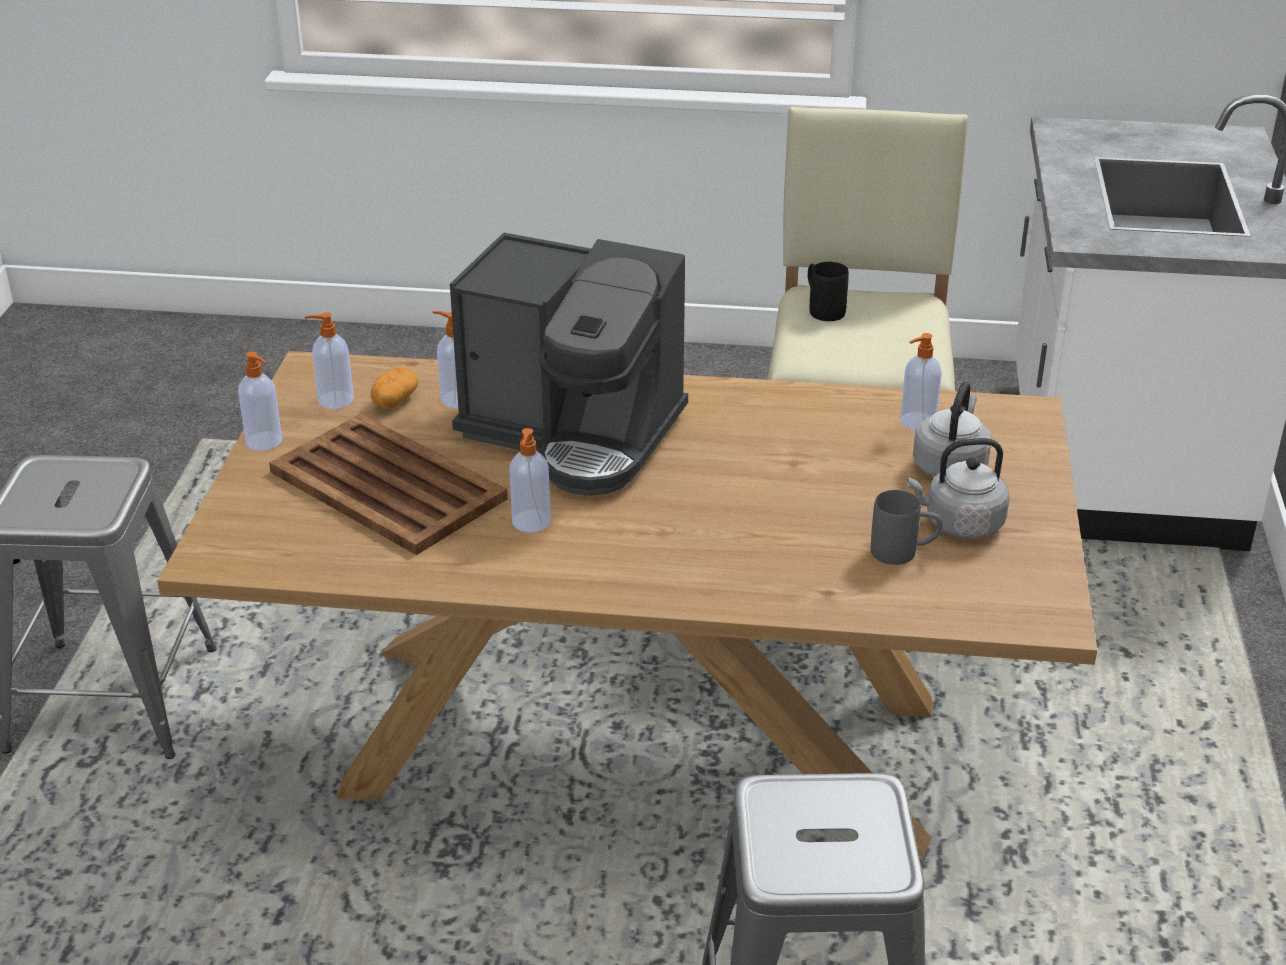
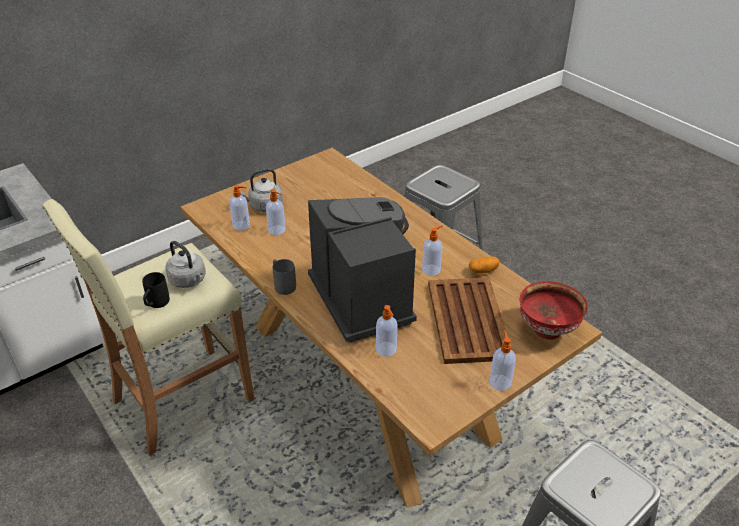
camera: 135 degrees left, 5 degrees up
soap dispenser [305,312,354,409] -> soap dispenser moved to [266,189,286,235]
potato [371,366,418,409] -> potato moved to [469,256,500,274]
grey mug [871,490,943,565] -> grey mug moved to [273,259,296,295]
grey kettle [906,438,1010,538] -> grey kettle moved to [165,241,206,288]
none -> red bowl [520,281,588,340]

